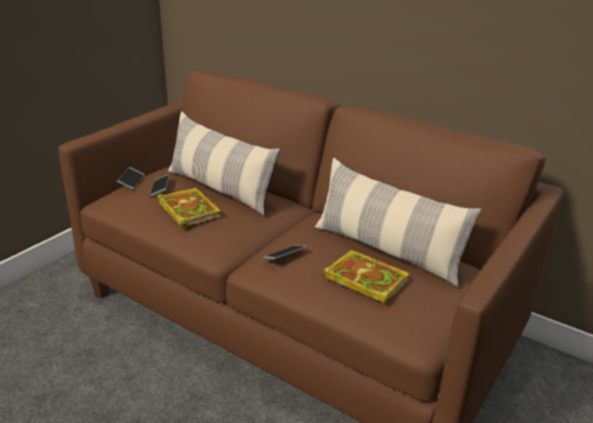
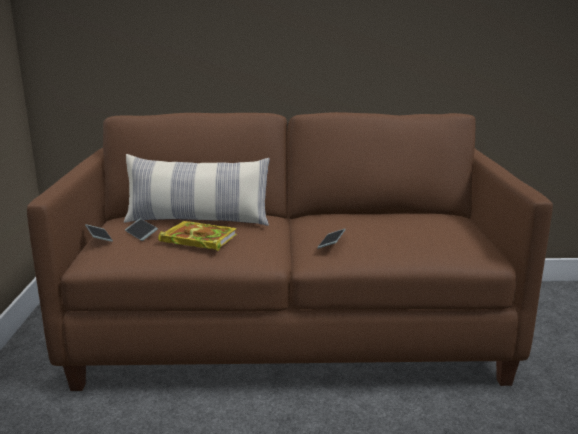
camera: 35 degrees left, 10 degrees down
pillow [315,158,482,287] -> none
book [322,250,410,305] -> none

